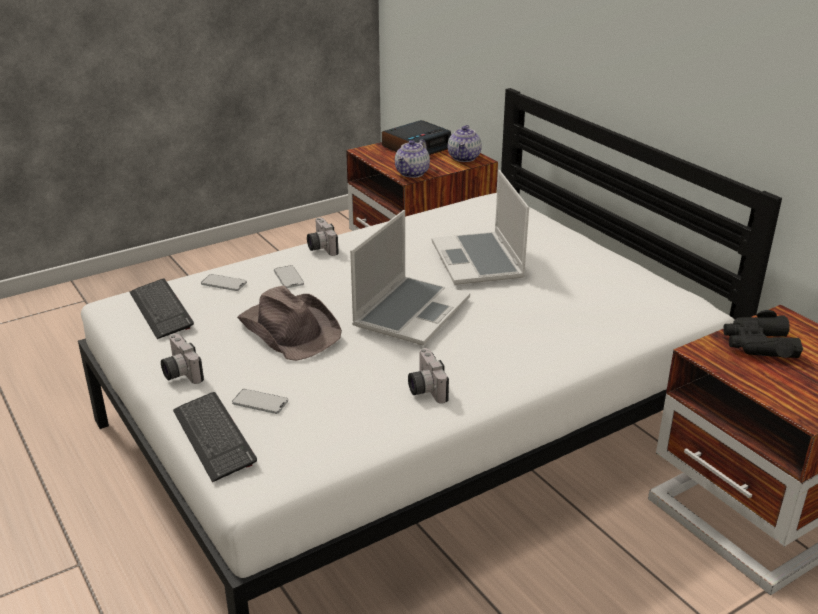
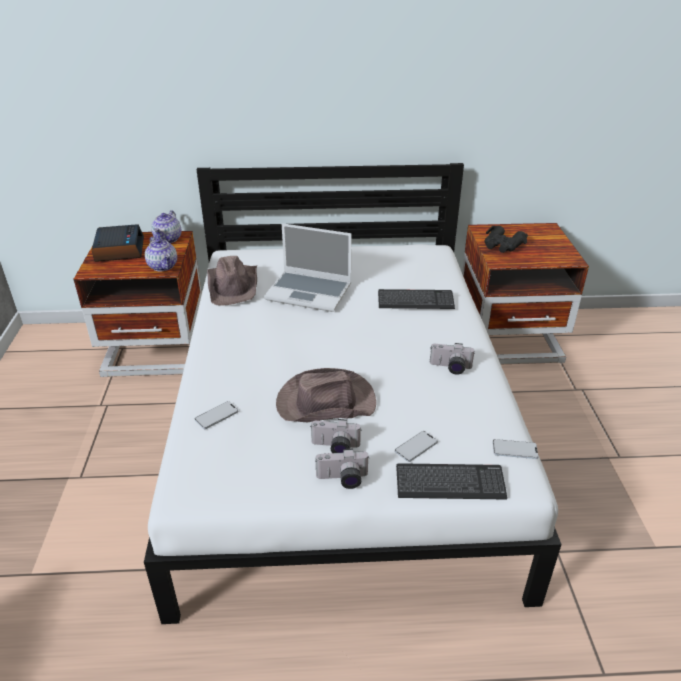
camera: 60 degrees left, 5 degrees up
keyboard [130,278,194,339] -> keyboard moved to [378,289,455,309]
phone [274,265,304,288] -> phone moved to [493,439,538,459]
camera [307,217,339,256] -> camera moved to [311,419,361,453]
laptop [350,210,470,345] -> none
teapot [448,125,482,162] -> teapot turned 60 degrees clockwise [151,210,181,243]
none -> brown hat [207,256,257,306]

